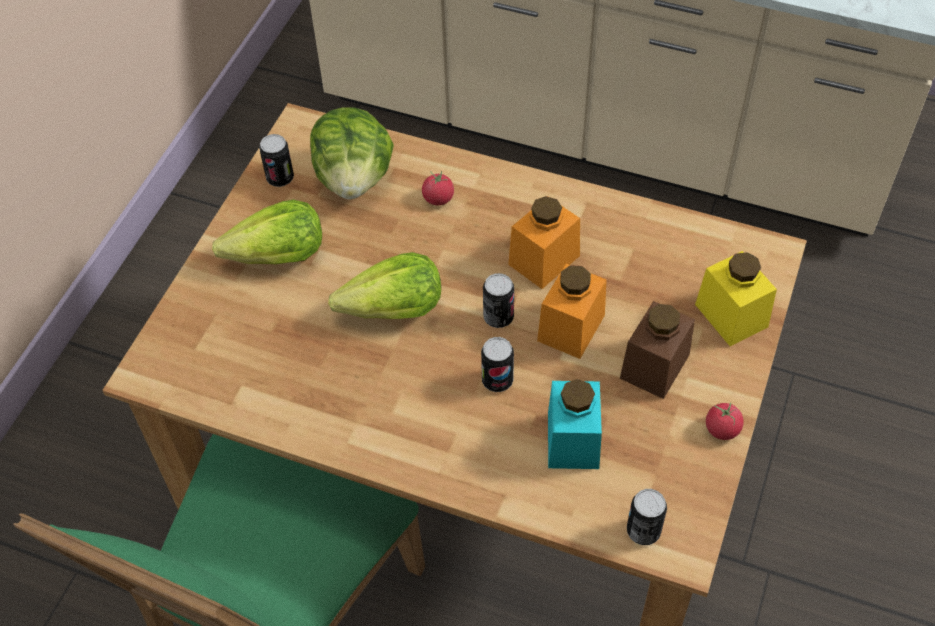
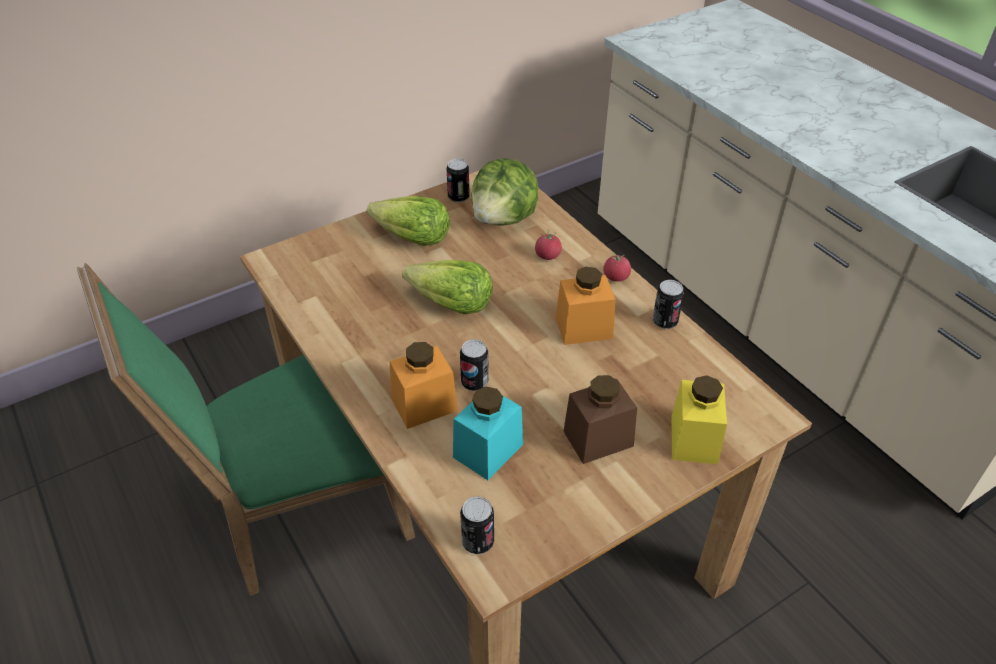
camera: 35 degrees right, 10 degrees down
can [483,273,514,328] -> can moved to [653,280,684,329]
orange jar [537,264,607,359] -> orange jar moved to [389,342,458,429]
tomato [706,403,744,440] -> tomato moved to [603,252,631,282]

